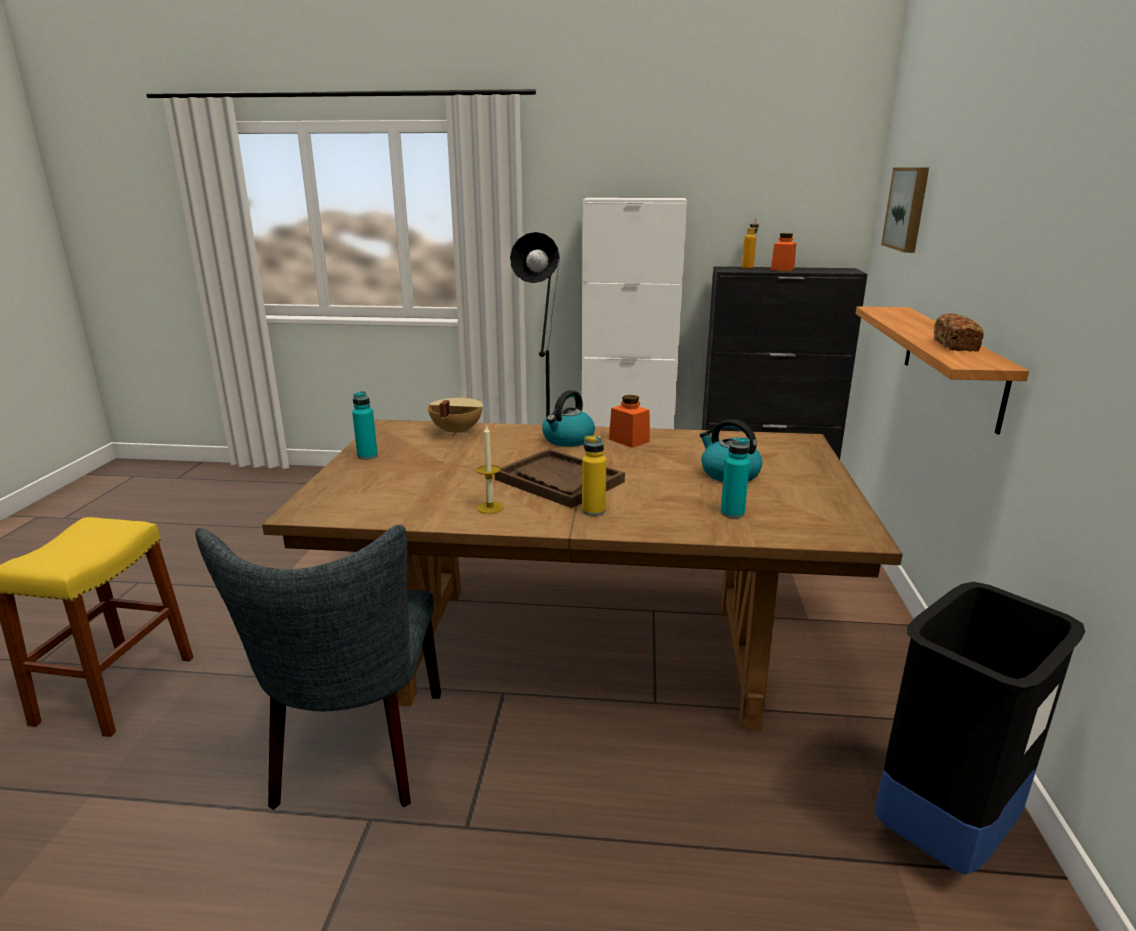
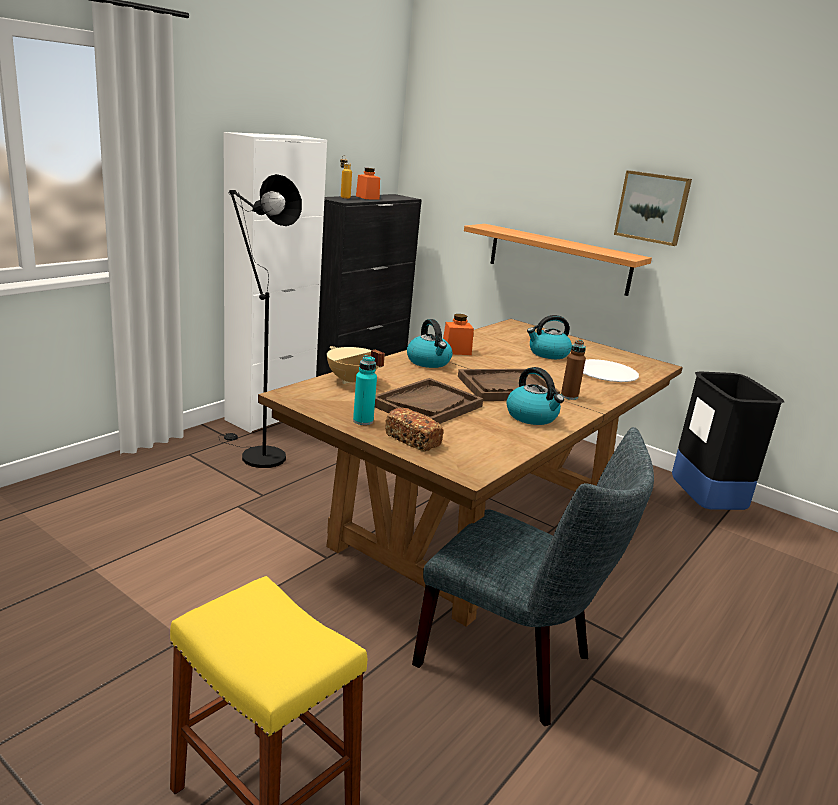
camera: 60 degrees left, 0 degrees up
candle [477,425,504,514] -> kettle [506,367,564,425]
yellow bottle [582,436,606,516] -> brown bottle [561,340,586,400]
turquoise bottle [721,437,750,518] -> white plate [583,359,639,382]
picture [881,167,929,253] -> picture moved to [614,170,692,246]
bread [934,314,984,352] -> bread moved to [385,407,444,452]
none -> brown tray [375,378,483,424]

